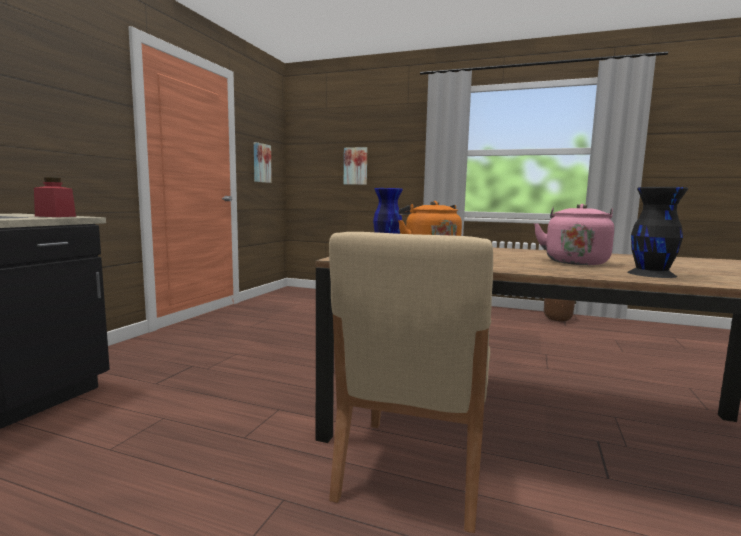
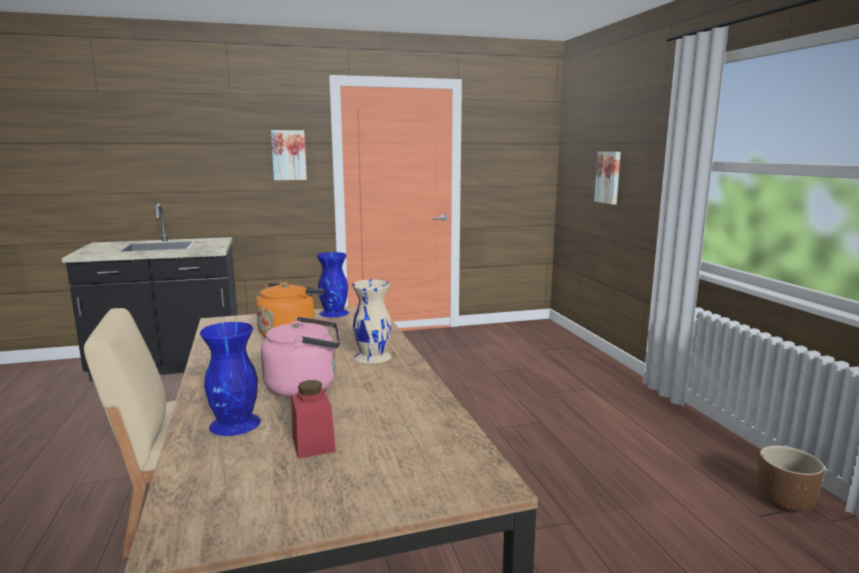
camera: 55 degrees right, 5 degrees up
red jar [34,177,76,217] -> red jar moved to [291,380,335,459]
picture [254,142,272,183] -> picture moved to [271,130,307,180]
black vase [627,187,688,278] -> blue vase [200,322,261,436]
none -> beige vase [352,279,392,364]

